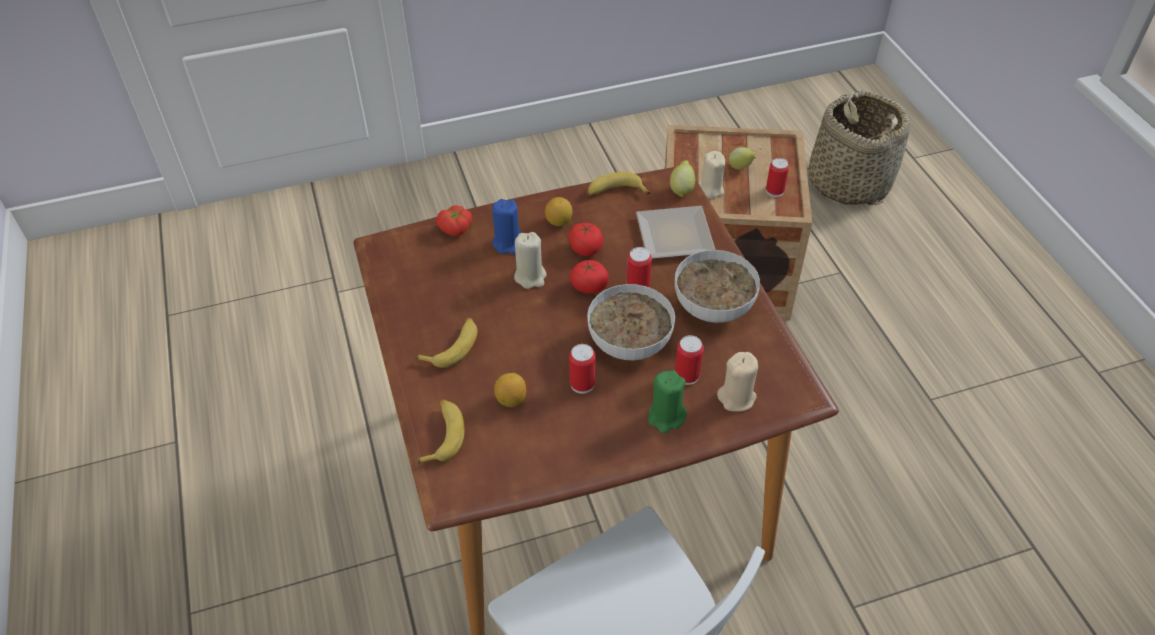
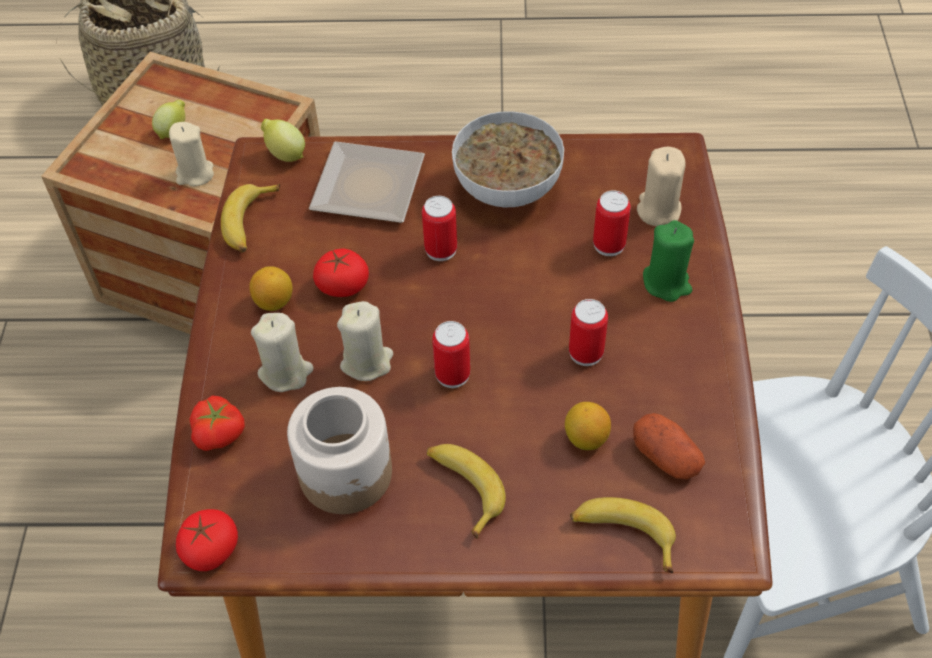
camera: 70 degrees left, 5 degrees up
blue candle [492,199,521,254] -> beige candle [251,313,314,392]
tomato [570,260,609,294] -> tomato moved to [176,509,238,571]
bowl [587,284,675,360] -> none
can [766,158,789,197] -> can moved to [432,321,470,388]
none -> jar [287,387,392,514]
none -> potato [633,413,705,480]

